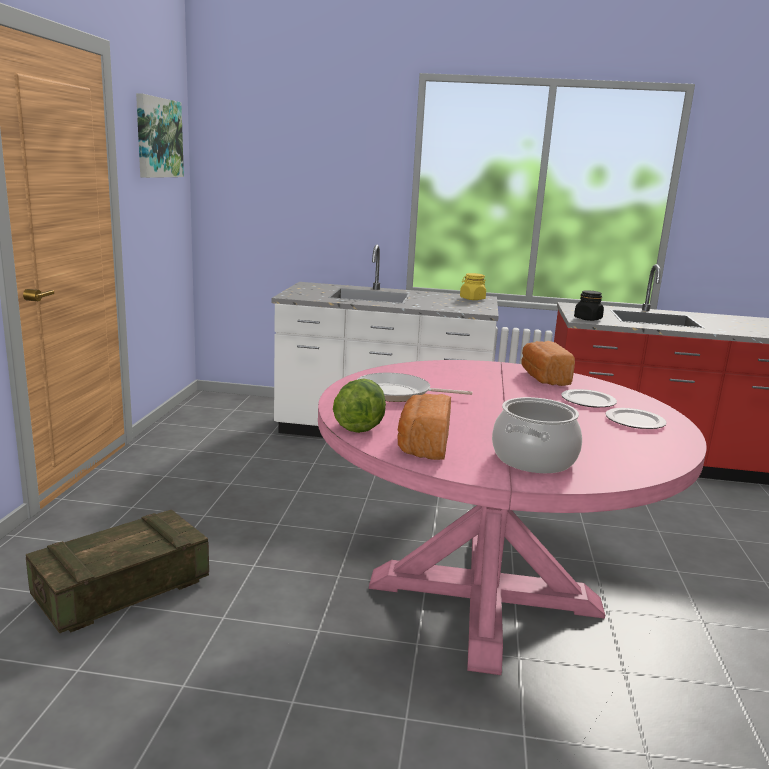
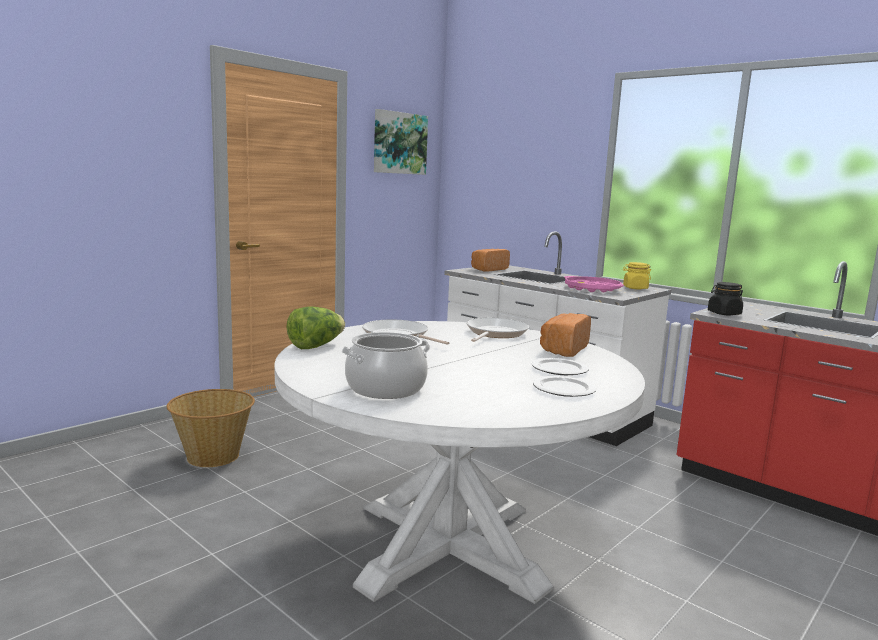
camera: 35 degrees right, 5 degrees down
crate [26,509,209,634] -> basket [167,389,255,467]
pink dining table [318,360,707,675] -> white dining table [275,321,645,604]
bread [398,394,451,460] -> bread moved to [471,249,510,272]
none -> frying pan [466,317,529,342]
none -> pink tray [564,276,624,292]

